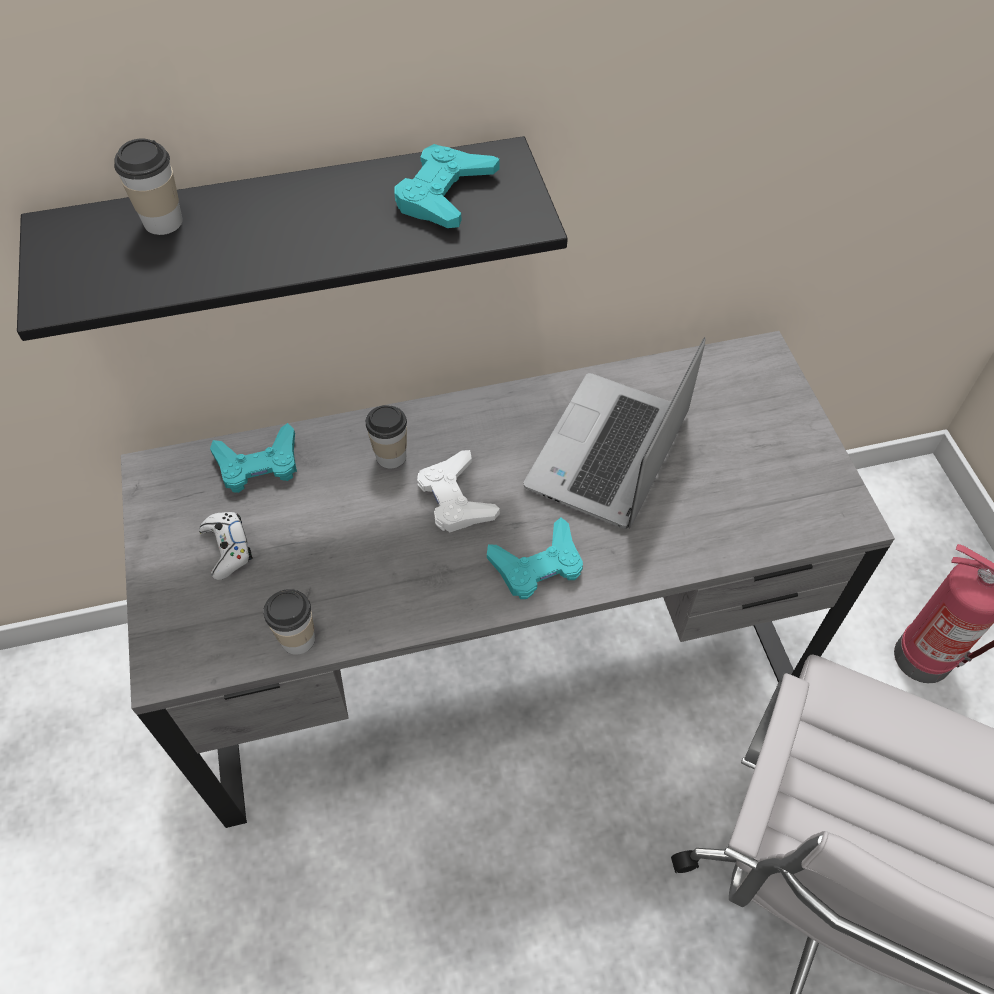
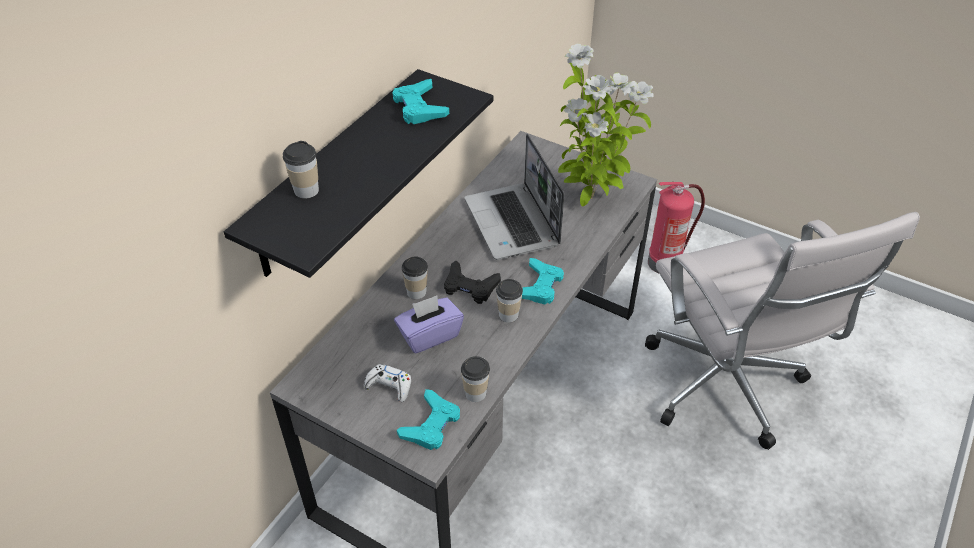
camera: 45 degrees left, 10 degrees down
turquoise game controller [210,423,297,493] -> turquoise game controller moved to [397,389,460,450]
white game controller [417,450,500,532] -> black game controller [444,260,501,304]
none -> purple tissue box [394,296,464,354]
none -> cup [496,279,523,323]
none -> potted plant [558,44,654,206]

